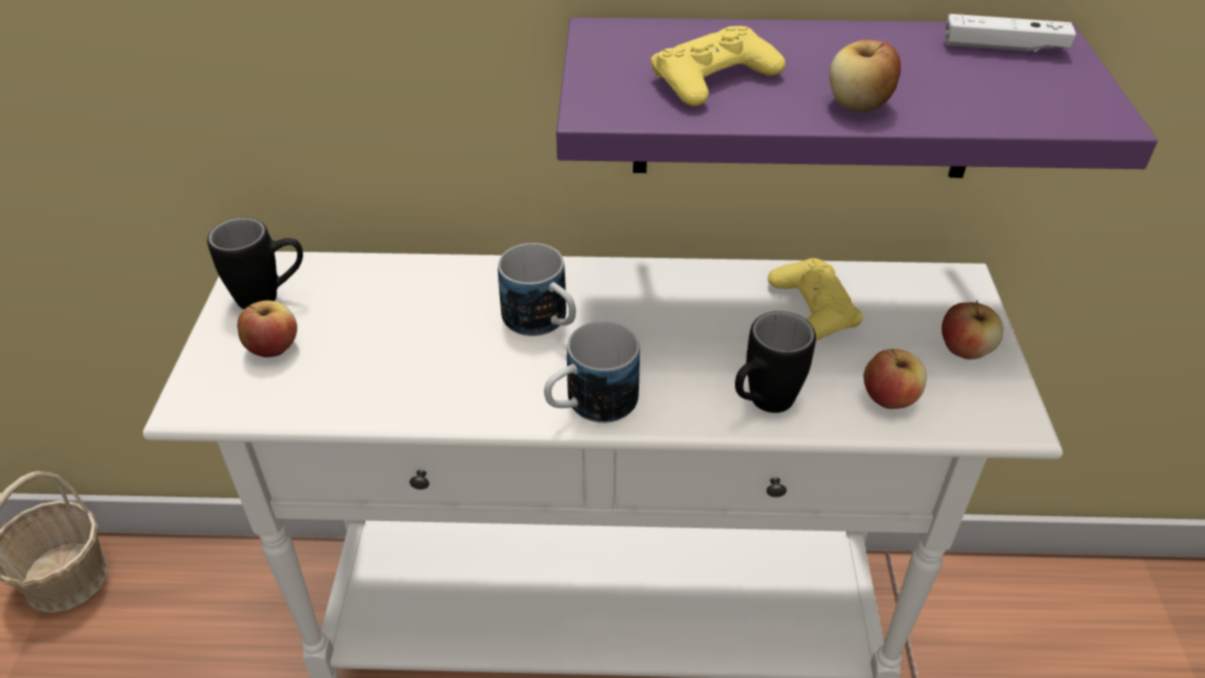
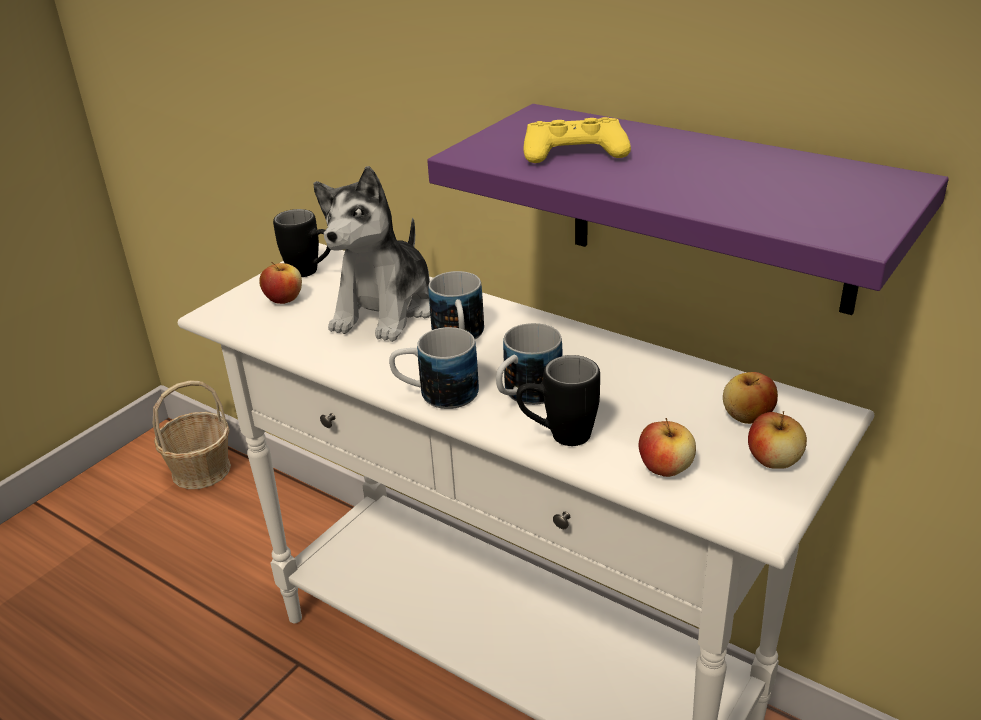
camera: 35 degrees right, 10 degrees down
yellow game controller [768,258,863,340] -> none
apple [829,40,901,112] -> apple moved to [723,372,778,424]
white game controller [945,14,1076,52] -> none
none -> plush toy [313,166,430,342]
none -> mug [496,323,563,405]

